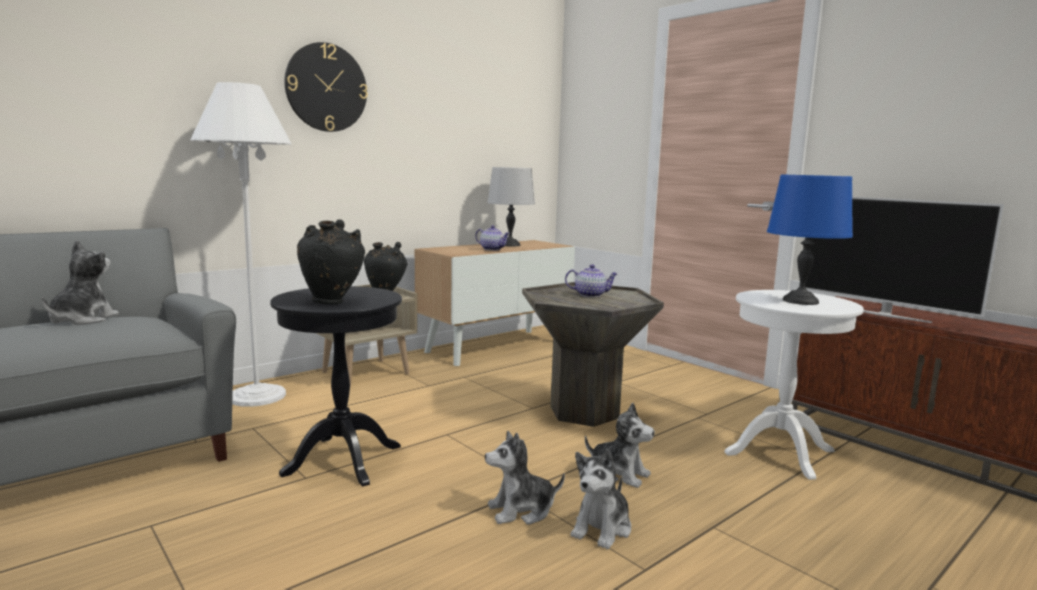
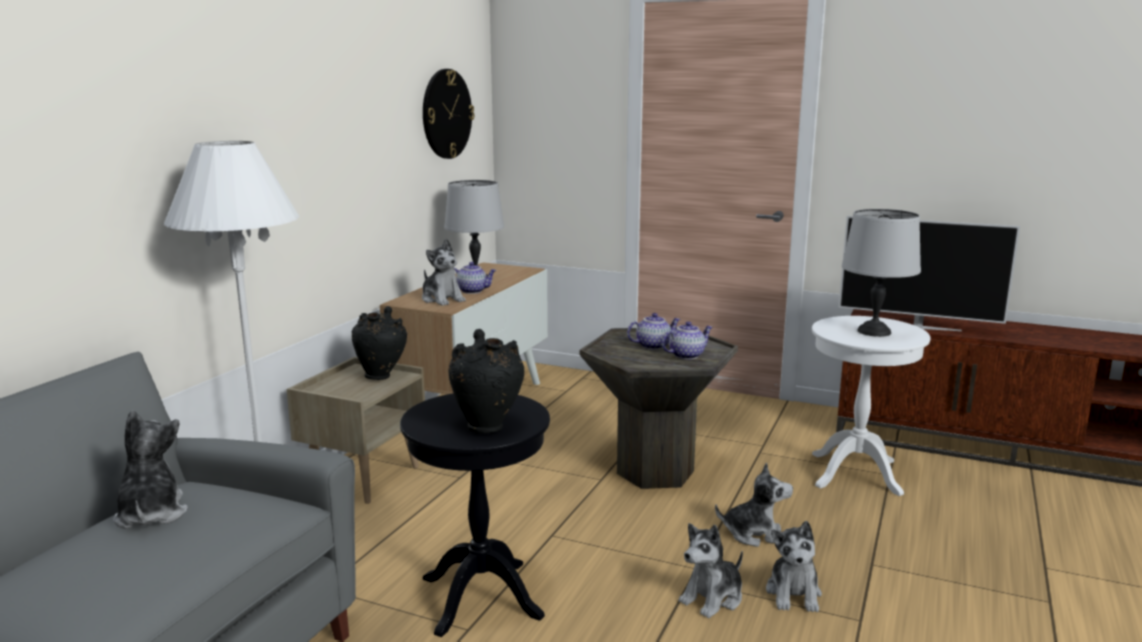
camera: 25 degrees left, 5 degrees up
wall clock [284,42,368,132] -> wall clock moved to [423,69,474,159]
blue table lamp [767,174,853,305] -> grey table lamp [842,209,921,337]
none -> plush toy [422,239,466,306]
none -> teapot [662,321,712,359]

